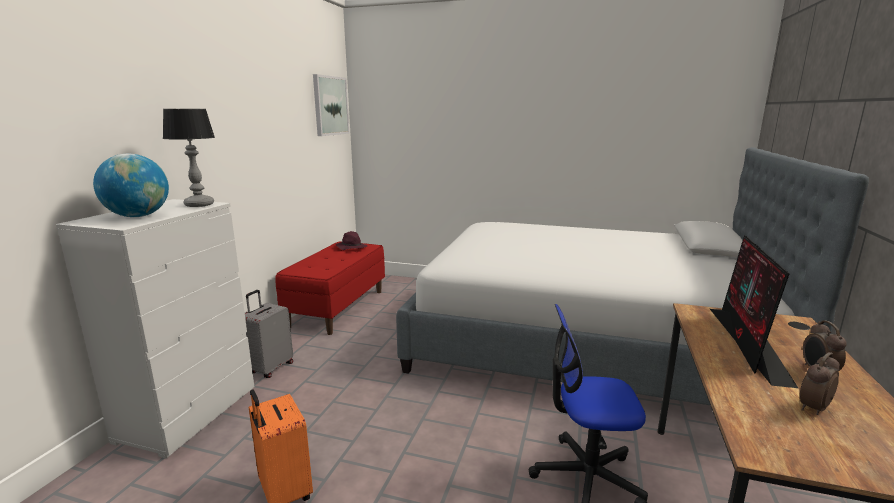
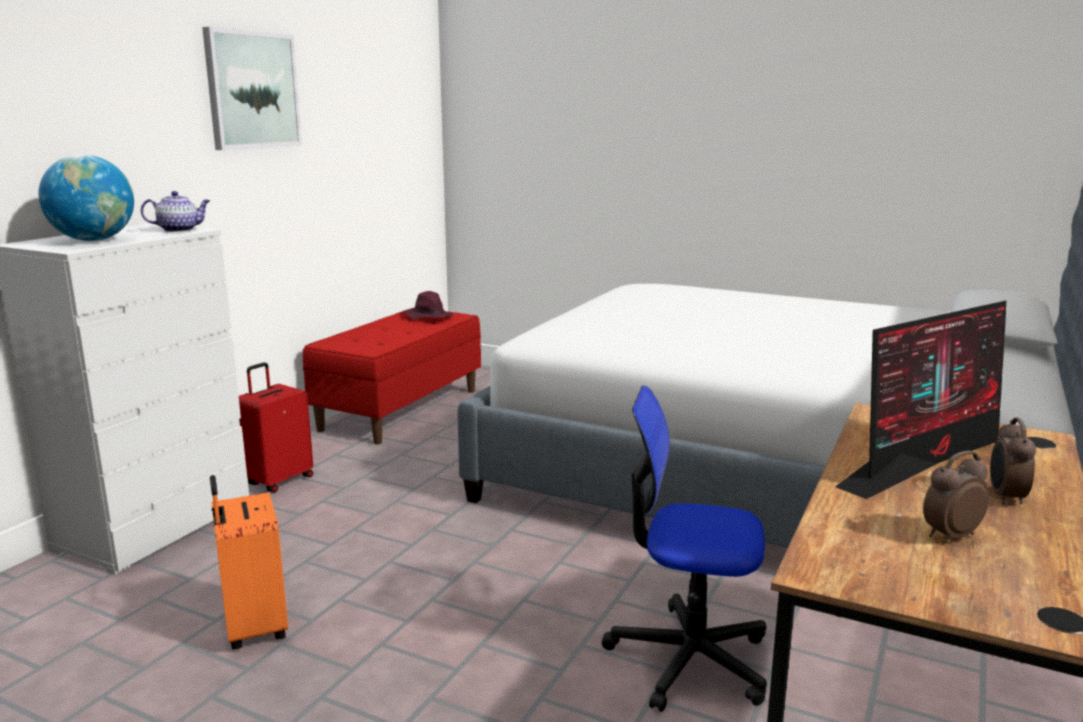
camera: 10 degrees right, 0 degrees up
table lamp [163,109,215,207] -> teapot [141,191,210,232]
grey suitcase [245,290,293,378] -> red suitcase [239,362,313,493]
picture [313,74,350,136] -> picture moved to [202,27,302,150]
monitor [710,235,798,388] -> monitor turned 150 degrees counterclockwise [835,301,1007,499]

